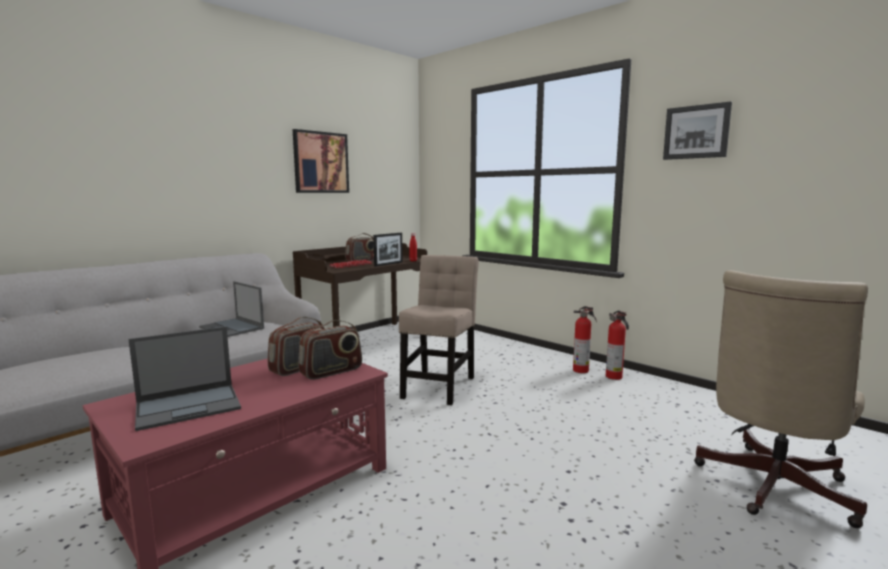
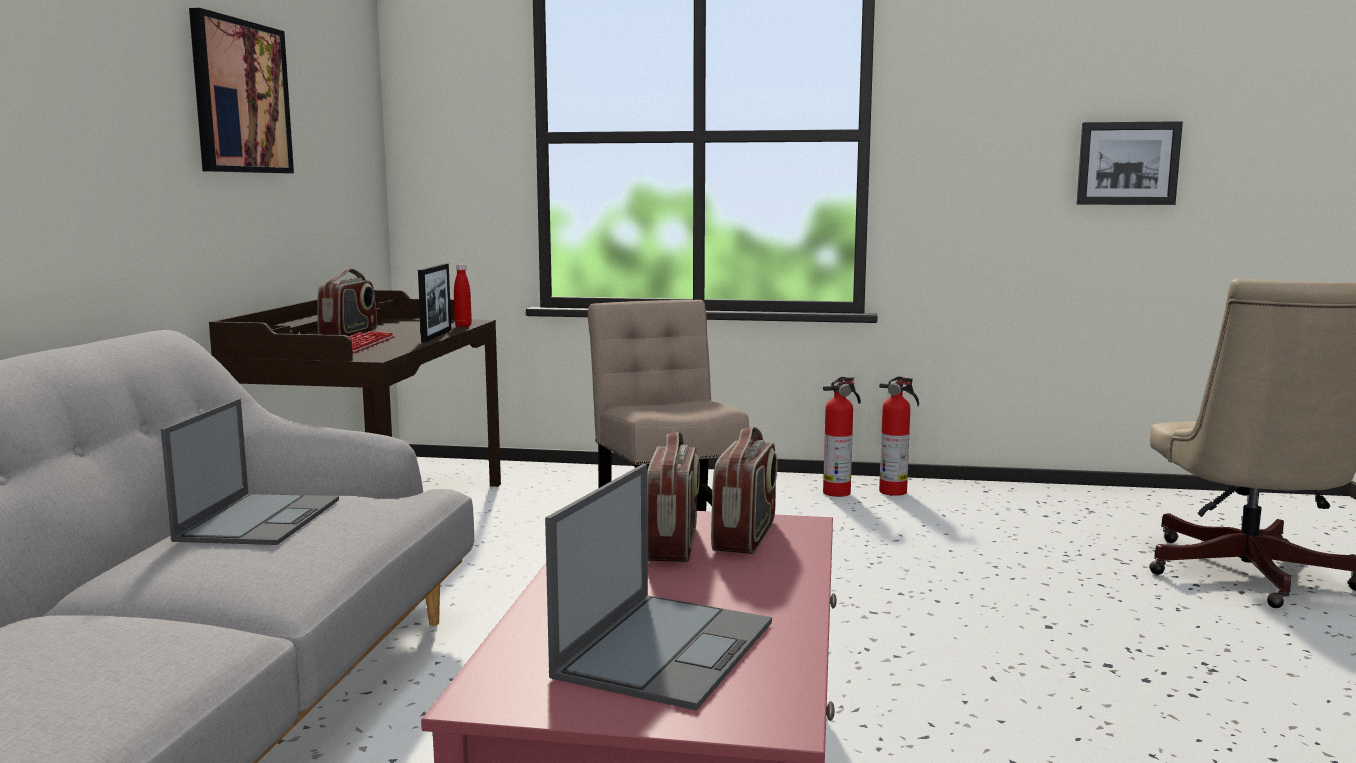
camera: 35 degrees left, 0 degrees up
laptop [199,281,264,337] -> laptop turned 90 degrees counterclockwise [161,399,339,545]
picture [663,101,732,160] -> picture moved to [1076,121,1183,205]

